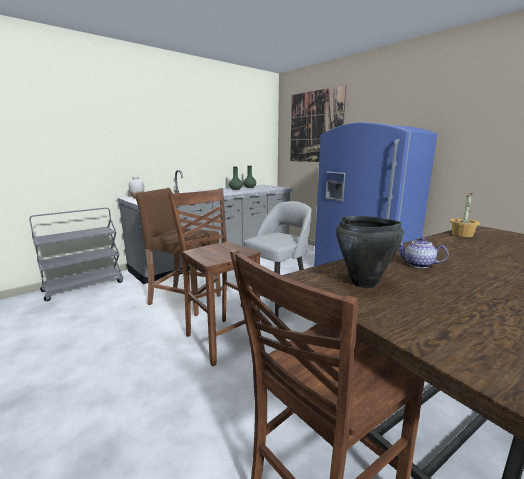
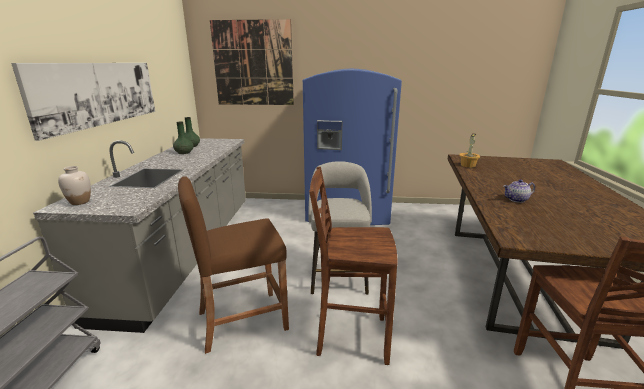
camera: 45 degrees left, 5 degrees up
black cooking pot [336,216,404,288] -> none
none -> picture [11,63,155,141]

